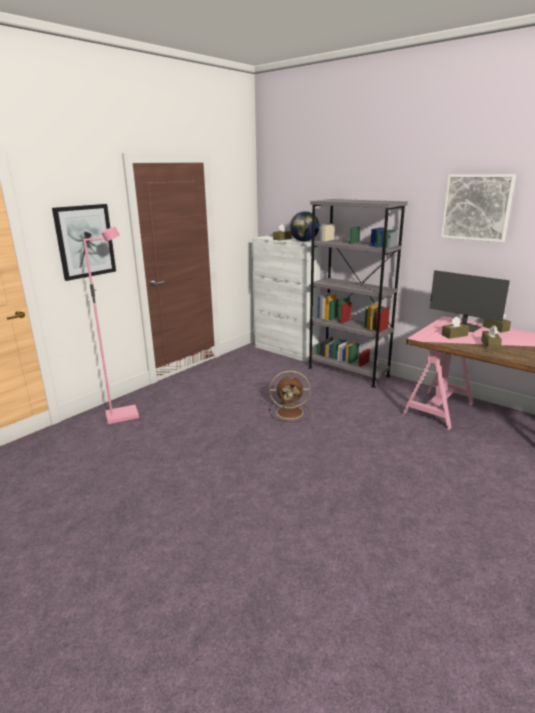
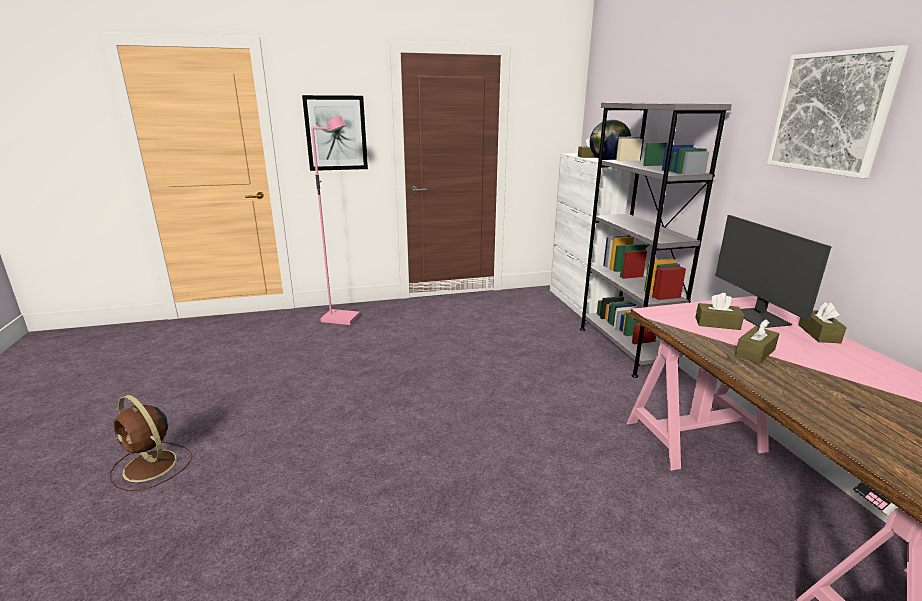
camera: 35 degrees right, 0 degrees up
brown fan [269,370,310,422] -> brown fan moved to [110,395,192,491]

